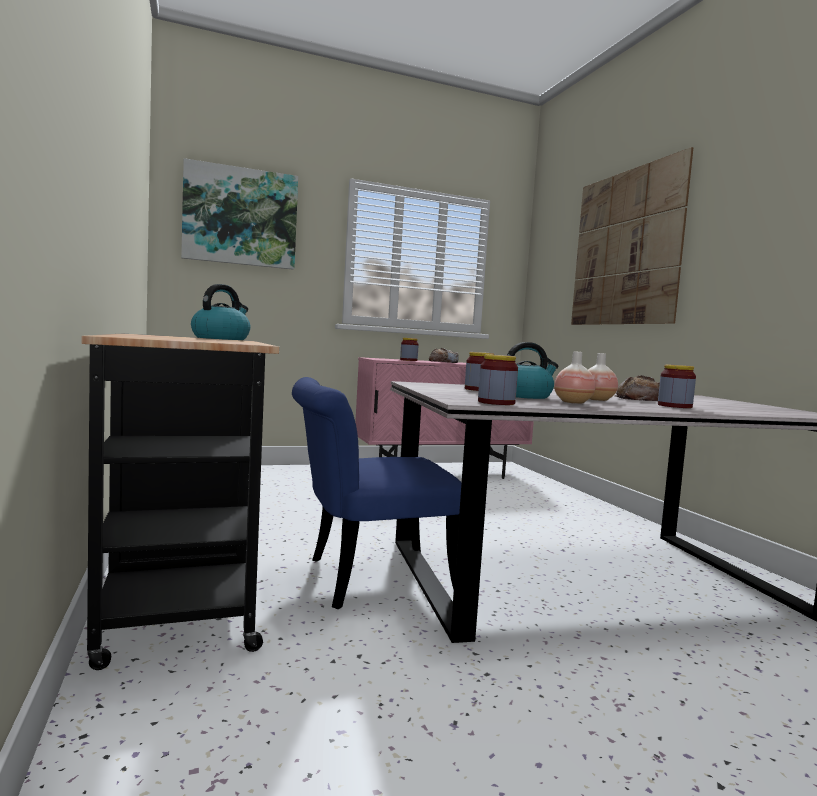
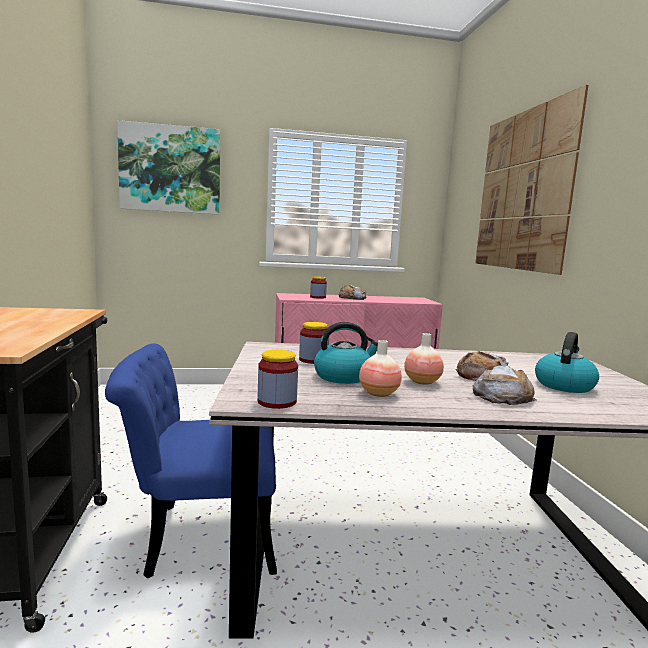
camera: 10 degrees right, 5 degrees up
kettle [191,284,250,340] -> kettle moved to [535,332,599,393]
jar [658,364,696,408] -> bread [473,366,537,405]

